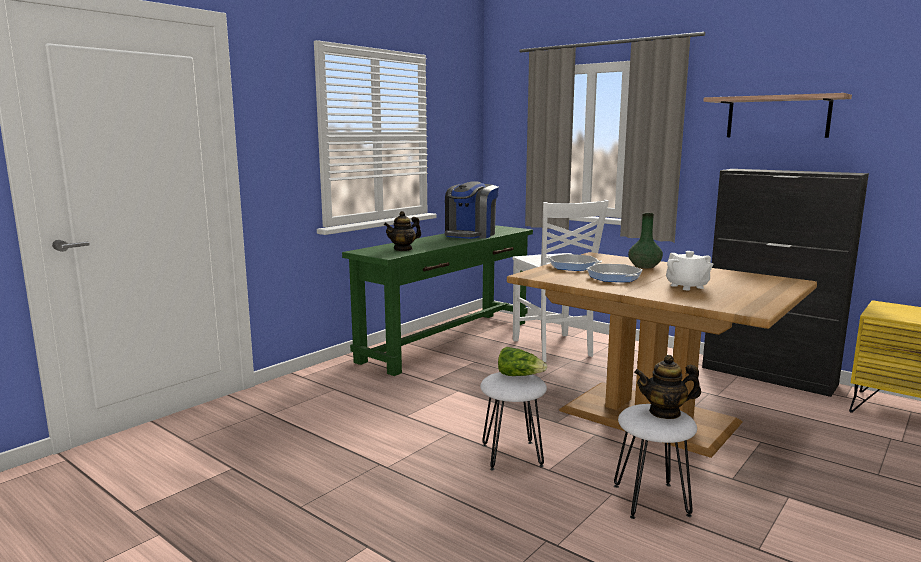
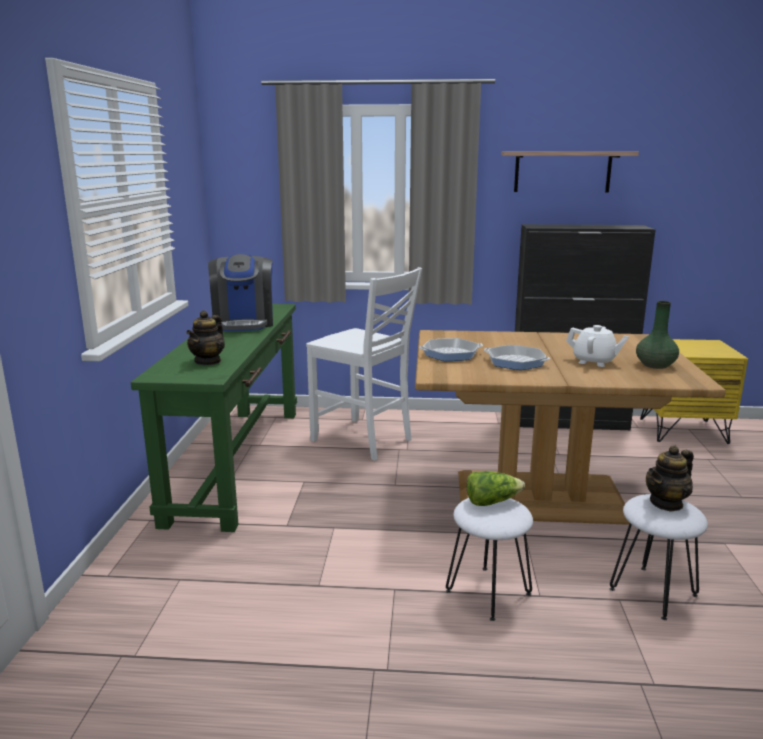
camera: 35 degrees left, 5 degrees up
green vase [628,213,663,268] -> green vase moved to [636,301,679,369]

